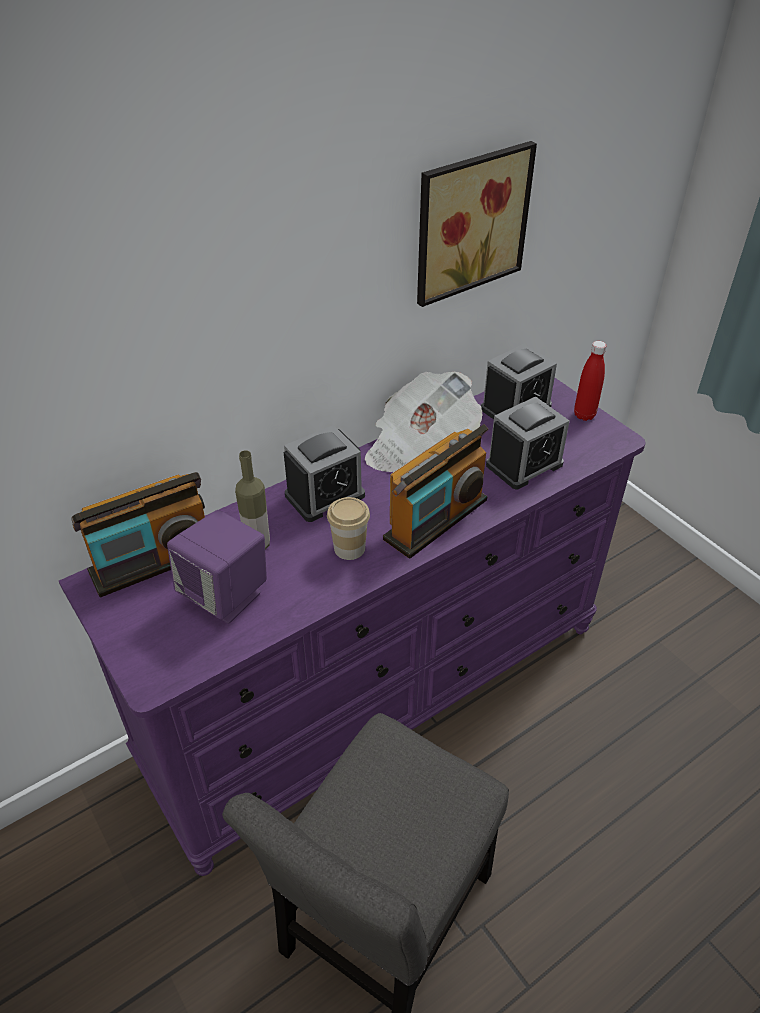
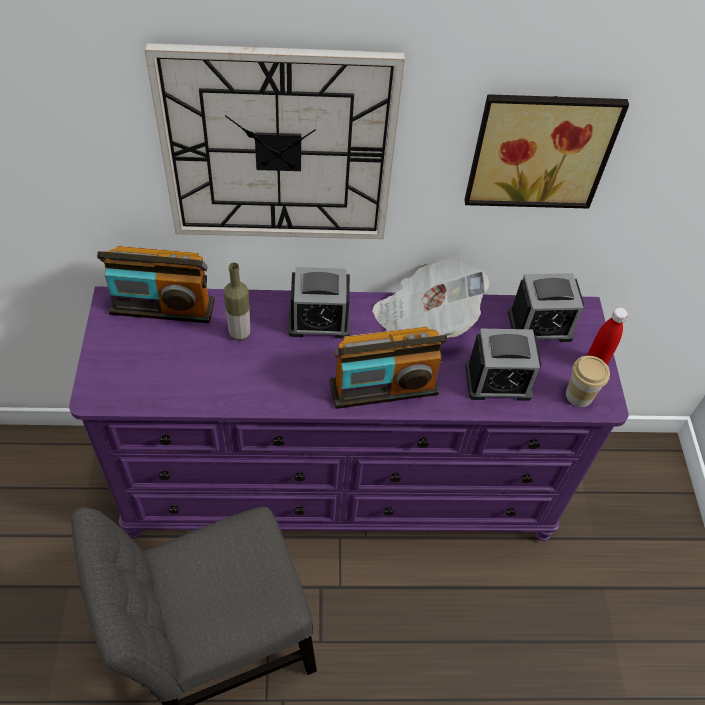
camera: 30 degrees right, 10 degrees up
purple speaker [167,510,267,624] -> none
cup [327,497,370,560] -> cup moved to [566,356,610,407]
none -> wall clock [145,43,405,239]

